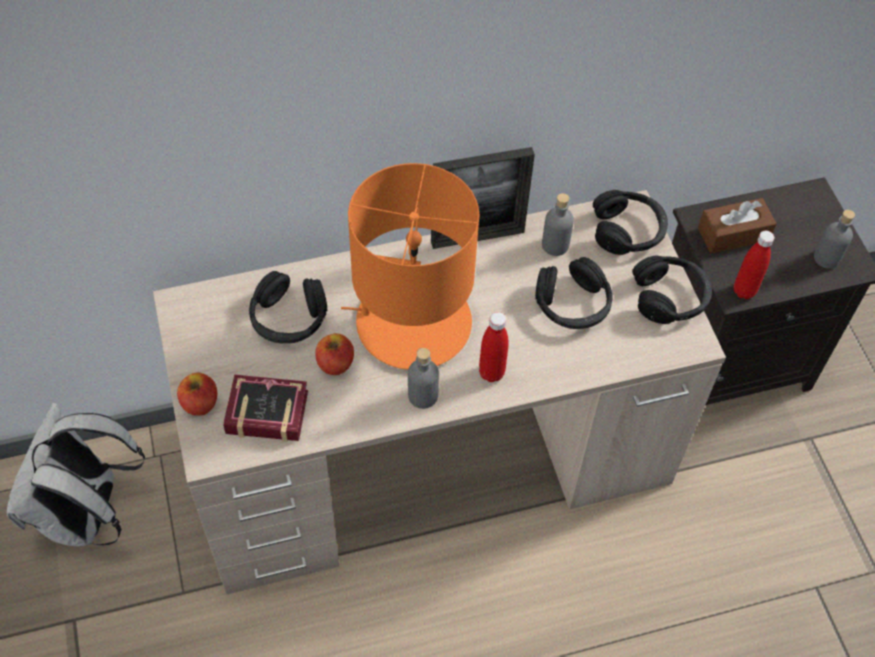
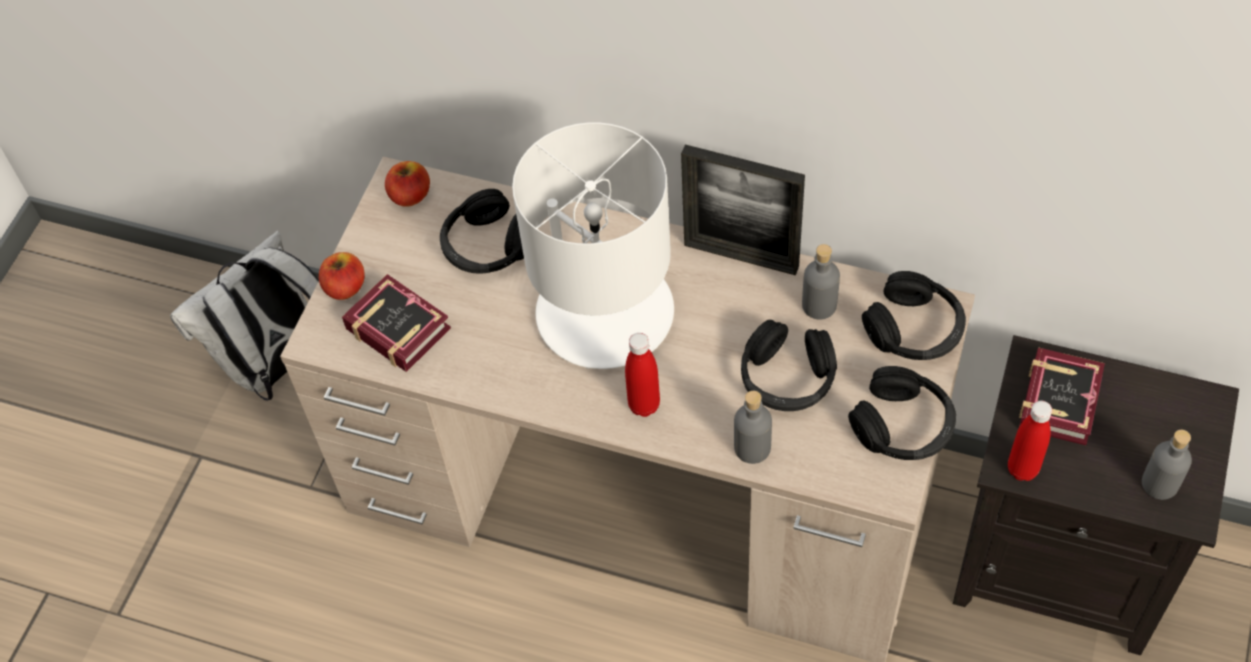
camera: 40 degrees right, 0 degrees up
apple [315,333,354,375] -> apple moved to [385,161,430,207]
orange table lamp [341,163,479,370] -> white table lamp [512,122,674,369]
grey bottle [408,348,439,409] -> grey bottle moved to [734,391,772,464]
brown tissue box [698,198,777,254] -> book [1019,347,1105,445]

